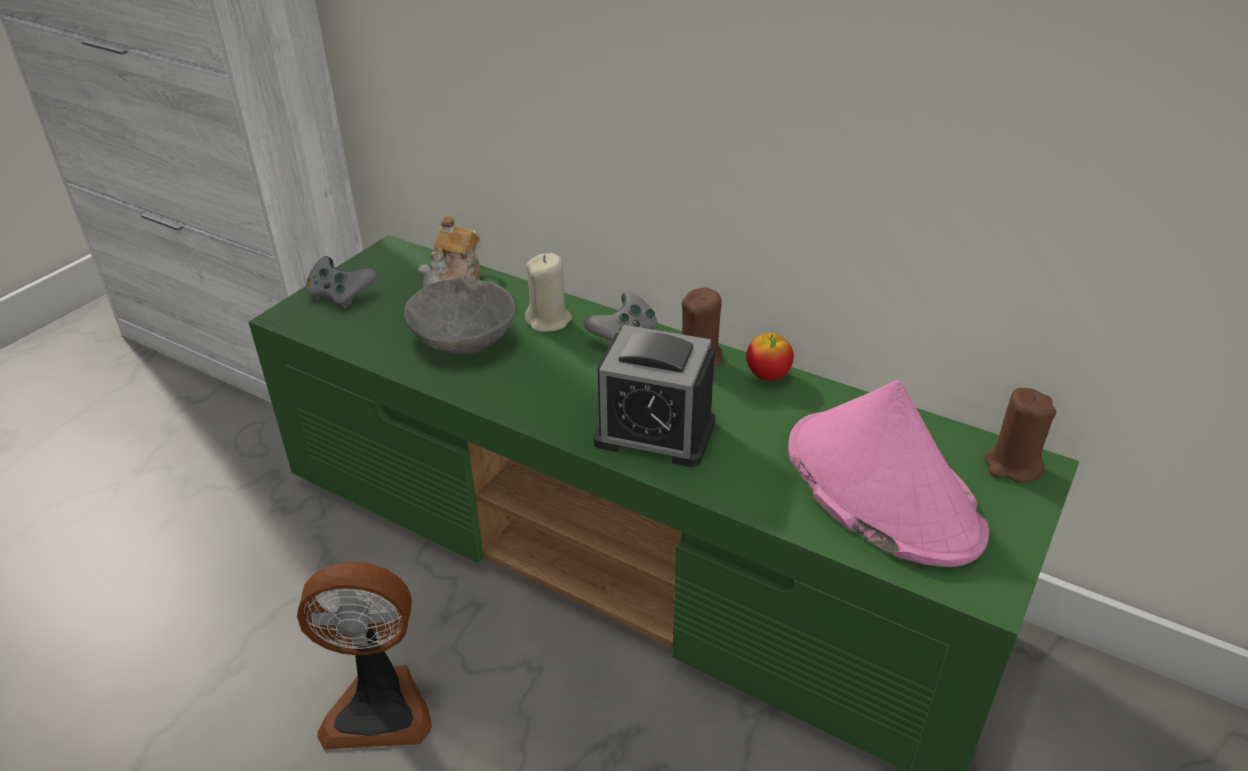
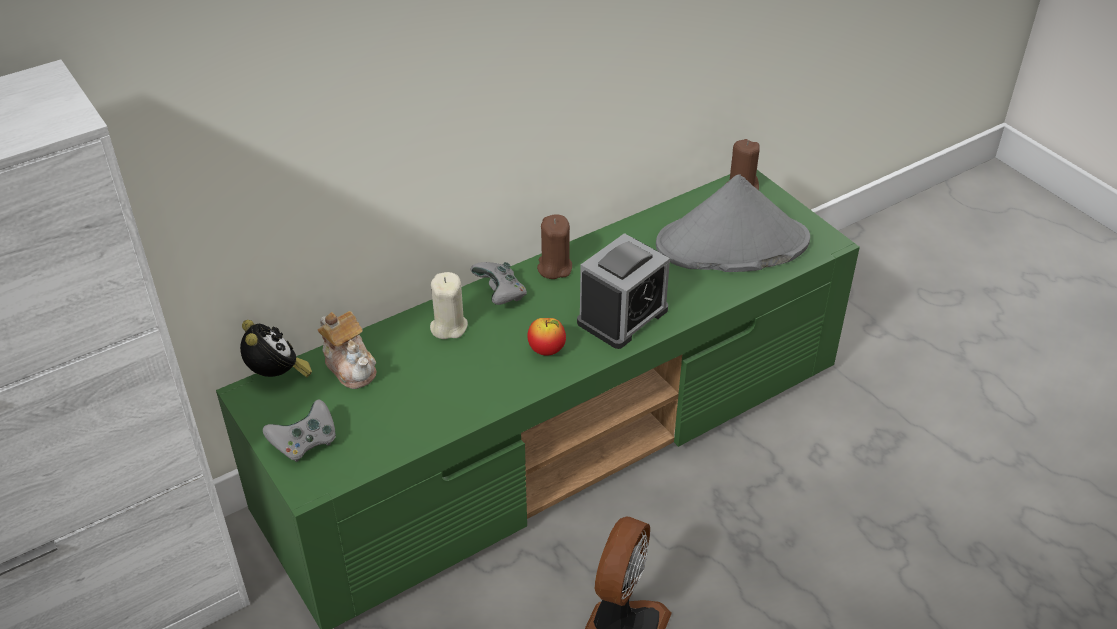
camera: 65 degrees left, 5 degrees up
grey bowl [404,278,516,354] -> none
apple [746,333,794,381] -> apple moved to [527,318,566,356]
pink hat [788,380,989,567] -> grey hat [656,175,810,272]
none -> alarm clock [240,320,312,377]

